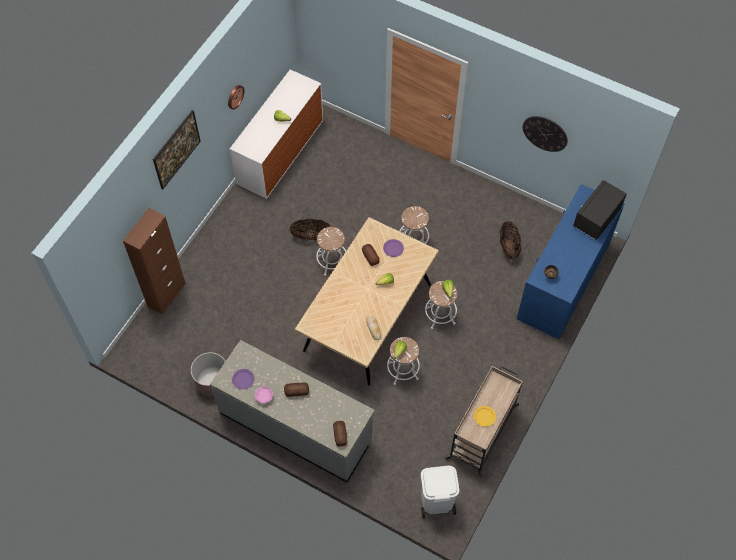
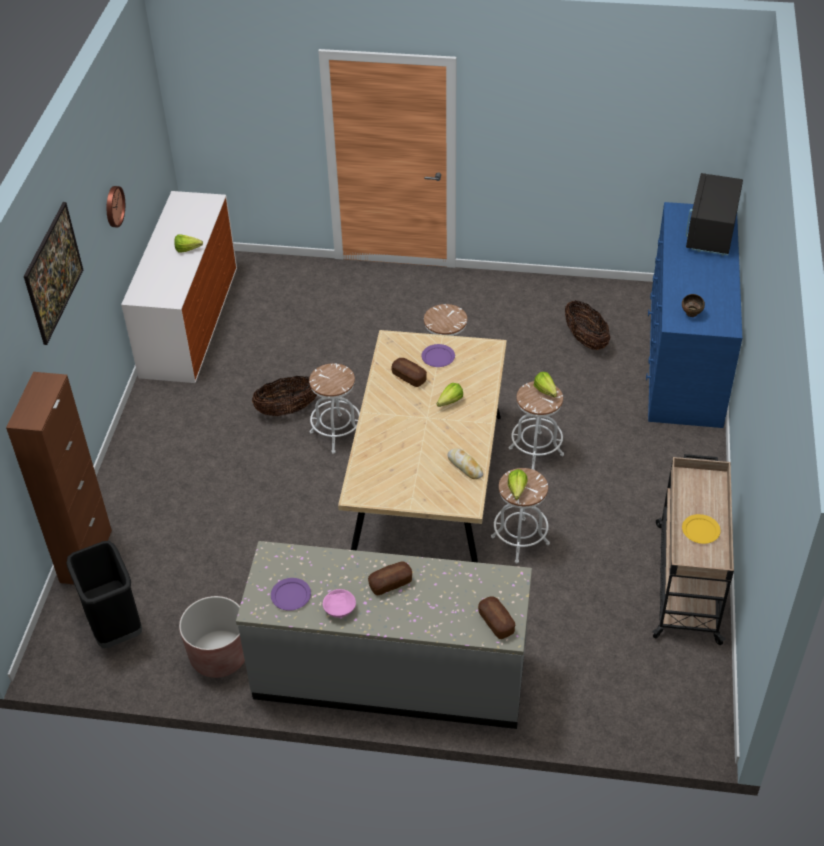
camera: 20 degrees left, 15 degrees down
white trash can [421,466,459,518] -> none
wall clock [523,116,568,152] -> none
none -> black trash can [67,541,142,648]

